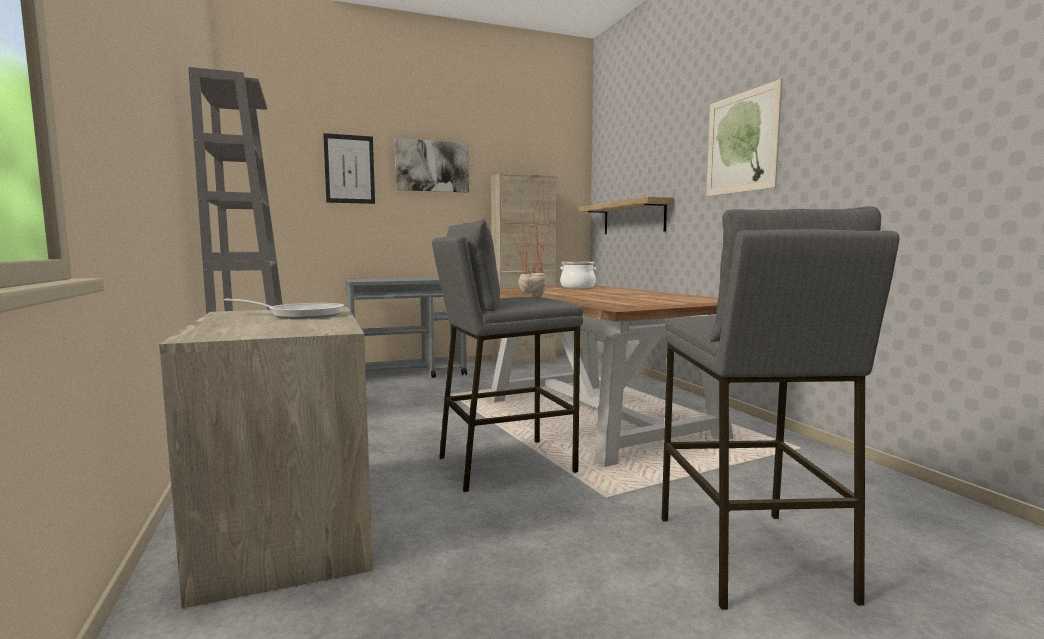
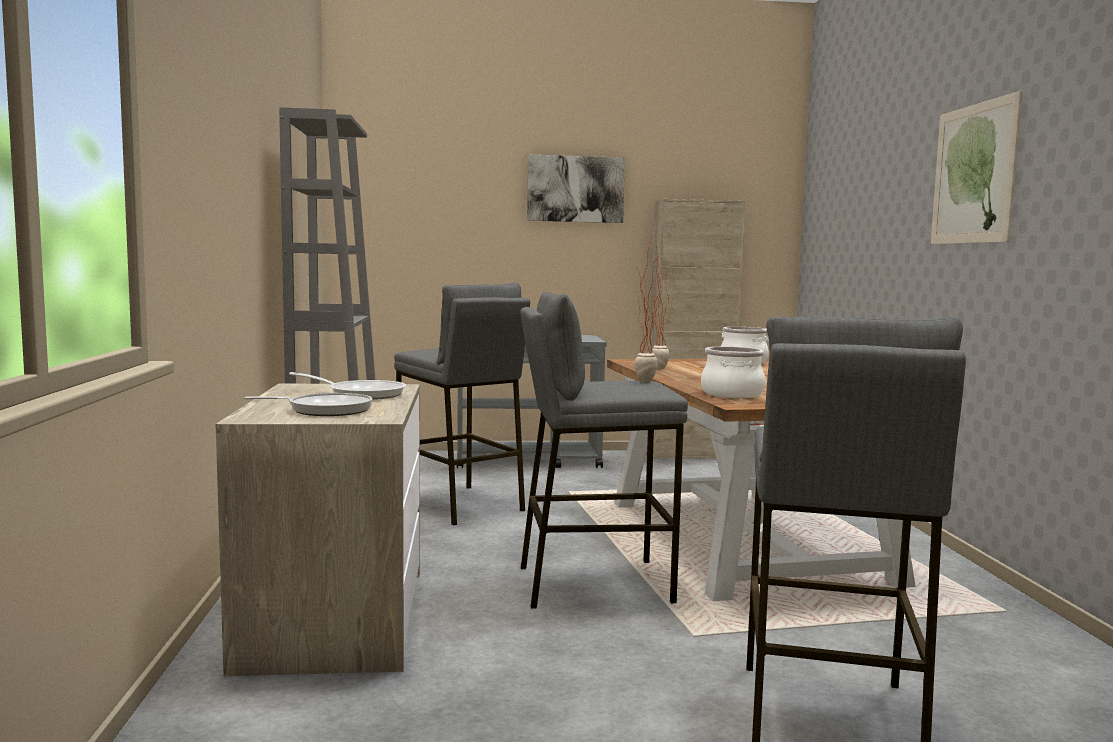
camera: 15 degrees right, 0 degrees up
picture [323,133,375,204] -> none
shelf [579,197,674,234] -> none
none -> frying pan [244,393,373,416]
none -> grey stool [394,283,530,525]
none -> cooking pot [701,347,766,398]

